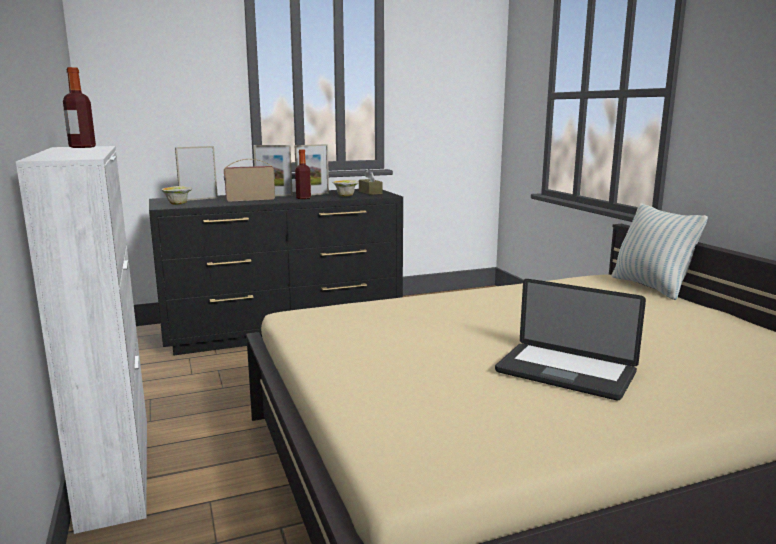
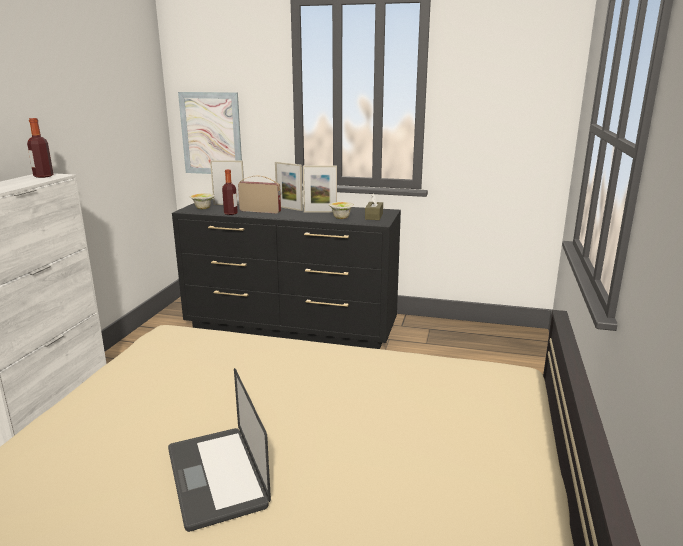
camera: 35 degrees right, 5 degrees up
bottle [295,149,311,199] -> bottle moved to [222,169,238,215]
pillow [611,203,708,300] -> none
none -> picture [178,92,242,174]

